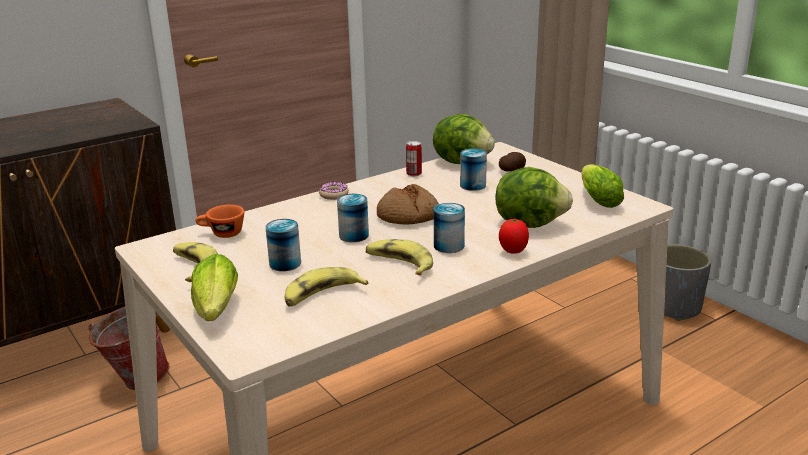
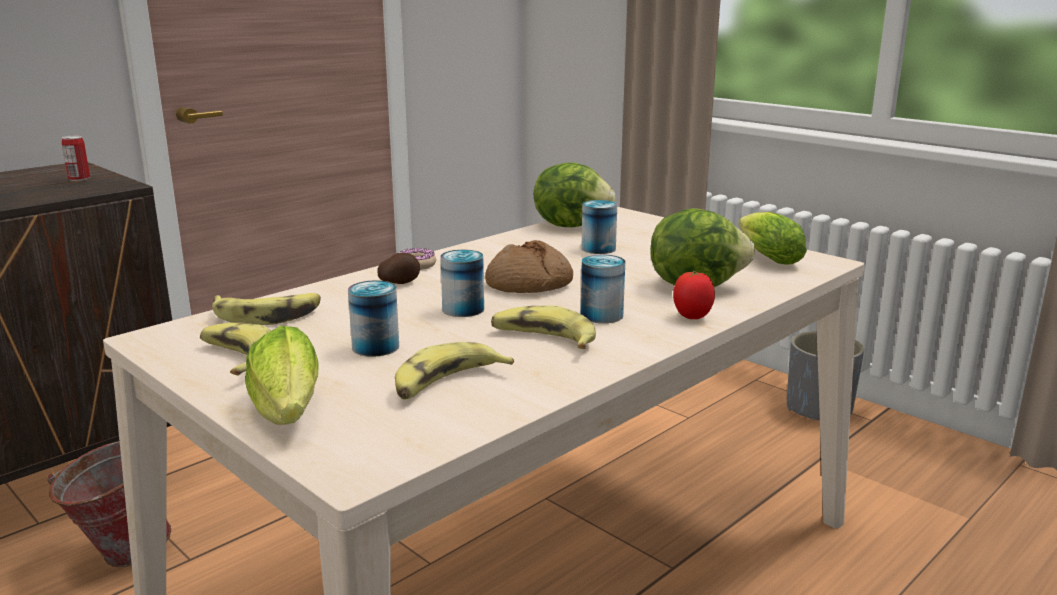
camera: 10 degrees left, 5 degrees down
orange cup [195,205,244,238] -> banana [212,293,321,325]
can [406,141,422,176] -> can moved to [62,136,90,181]
potato [499,152,526,172] -> potato moved to [377,253,420,284]

